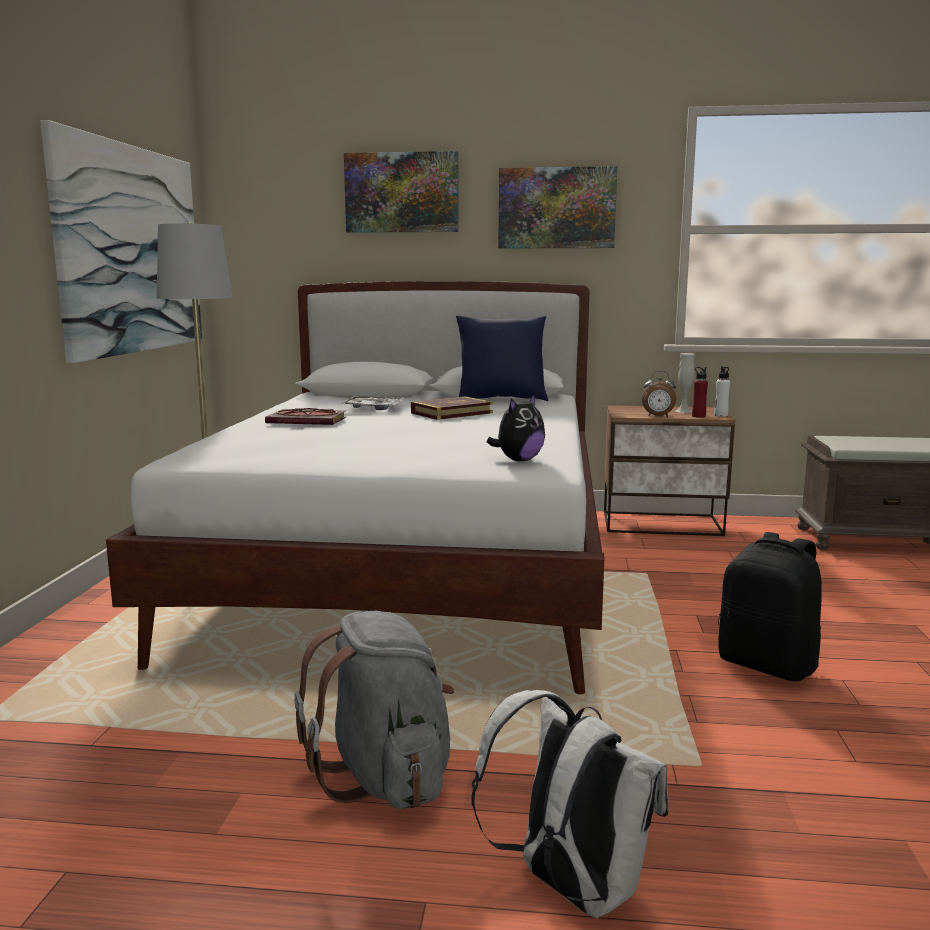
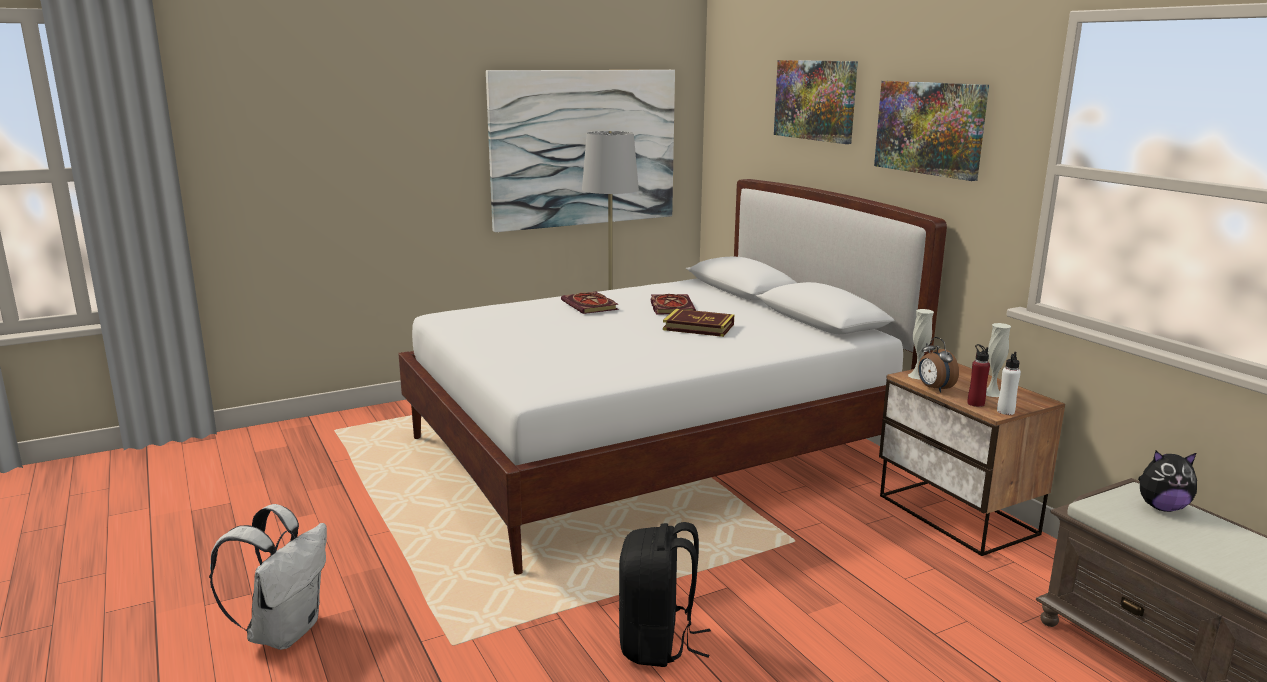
camera: 55 degrees right, 5 degrees up
grey backpack [294,611,454,809] -> none
tray [342,396,405,410] -> book [651,294,696,315]
blue pillow [456,315,548,401] -> none
plush toy [487,394,545,461] -> plush toy moved to [1138,451,1197,512]
none -> white vase [908,309,934,379]

